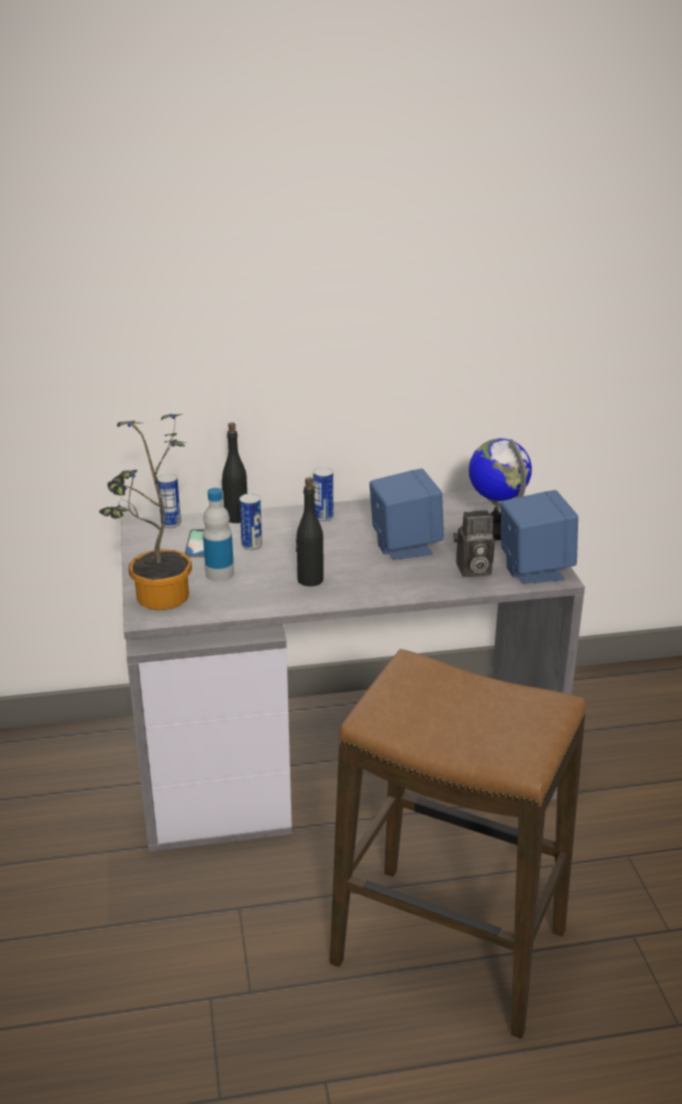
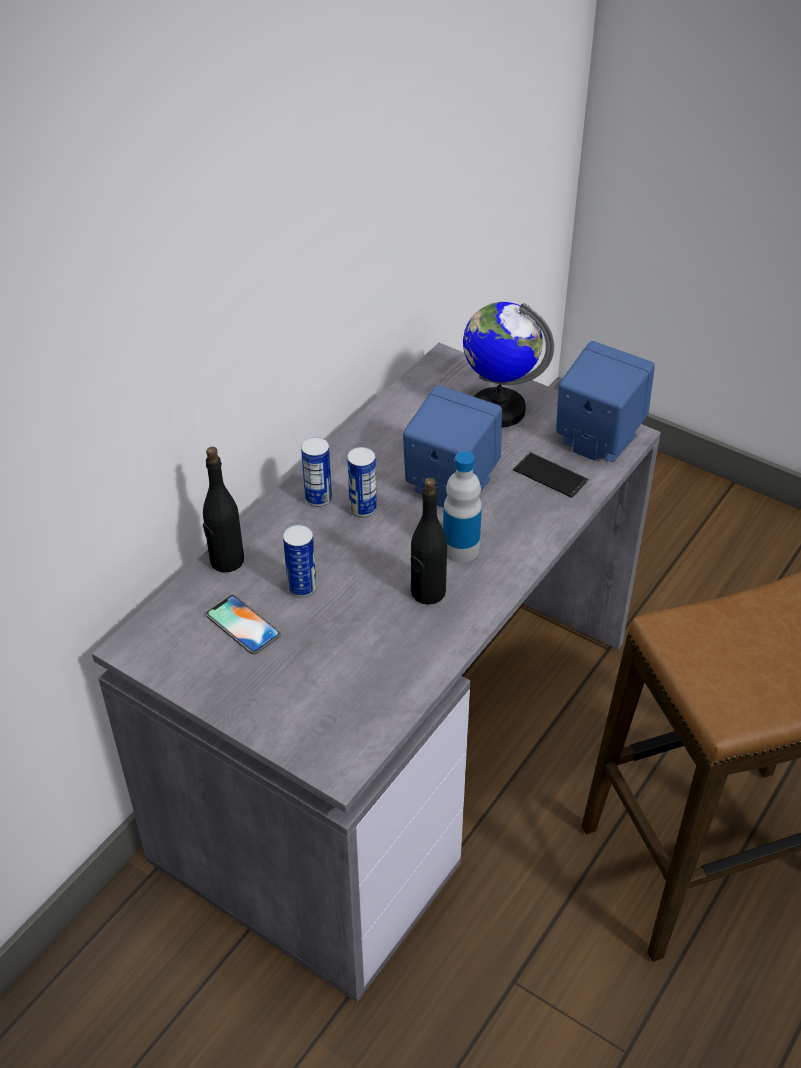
camera: 45 degrees left, 15 degrees up
potted plant [99,414,192,610] -> none
can [157,473,181,528] -> can moved to [347,447,377,518]
bottle [203,488,234,582] -> bottle moved to [443,451,482,562]
camera [453,510,495,577] -> phone [513,452,589,498]

